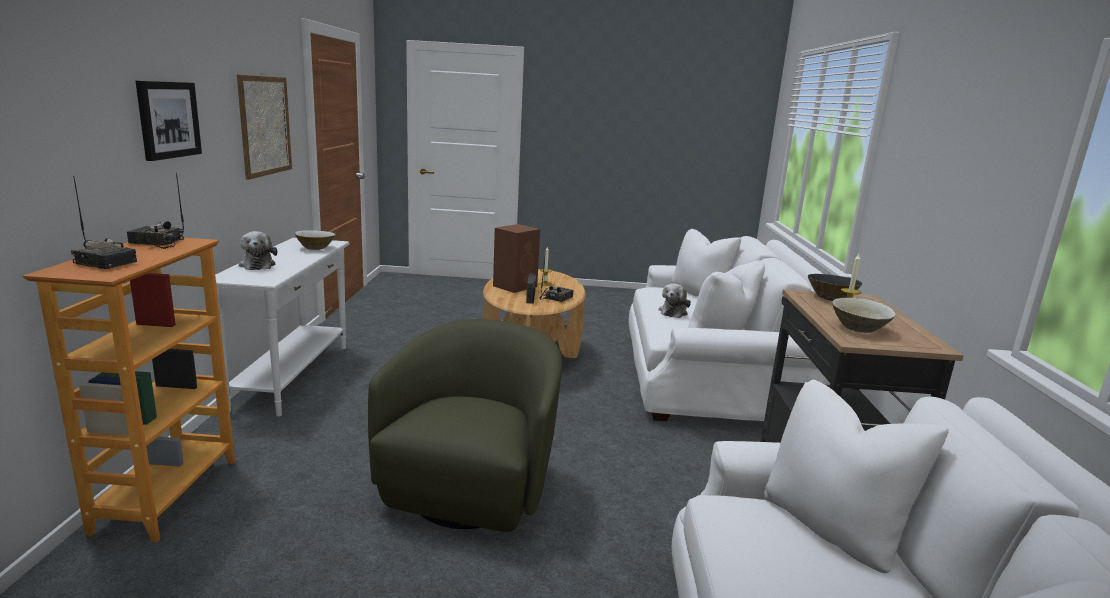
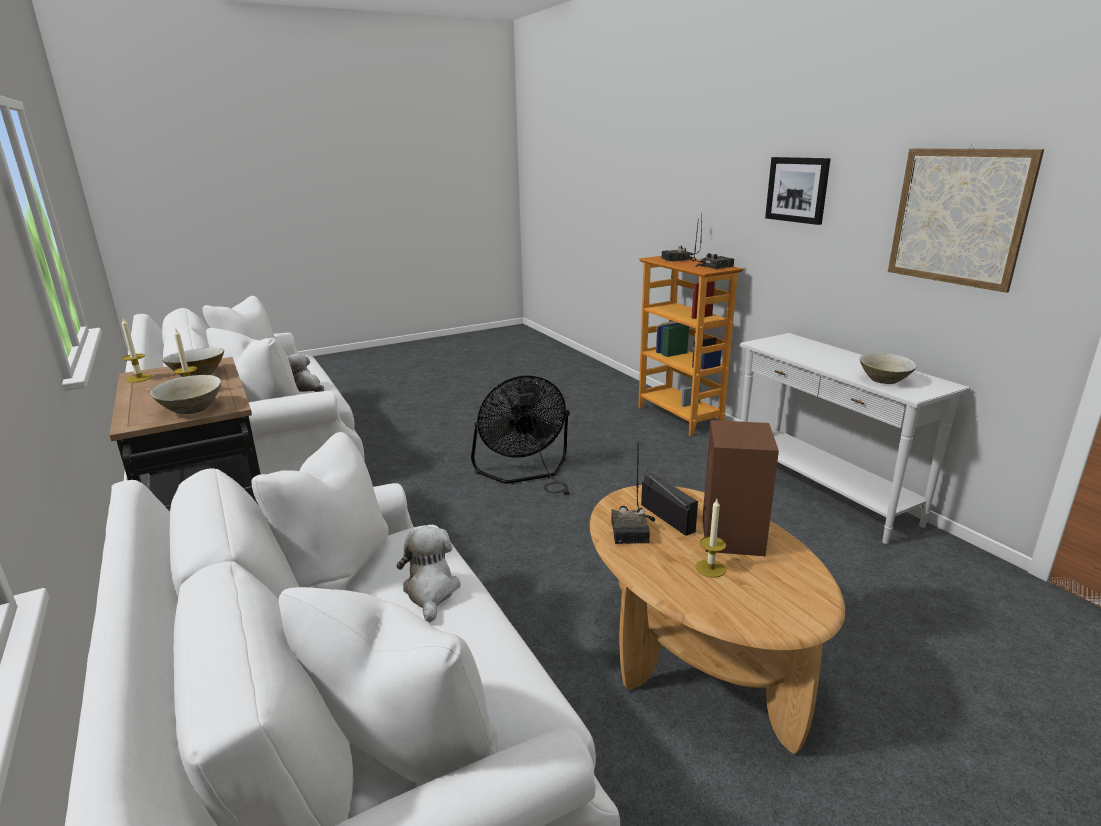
camera: 150 degrees right, 5 degrees up
plush toy [239,231,277,270] -> plush toy moved to [287,353,324,392]
green armchair [368,319,562,532] -> black fan [471,376,570,495]
black bowl [808,274,862,301] -> beige bowl [150,375,221,414]
none -> candle [122,318,153,383]

